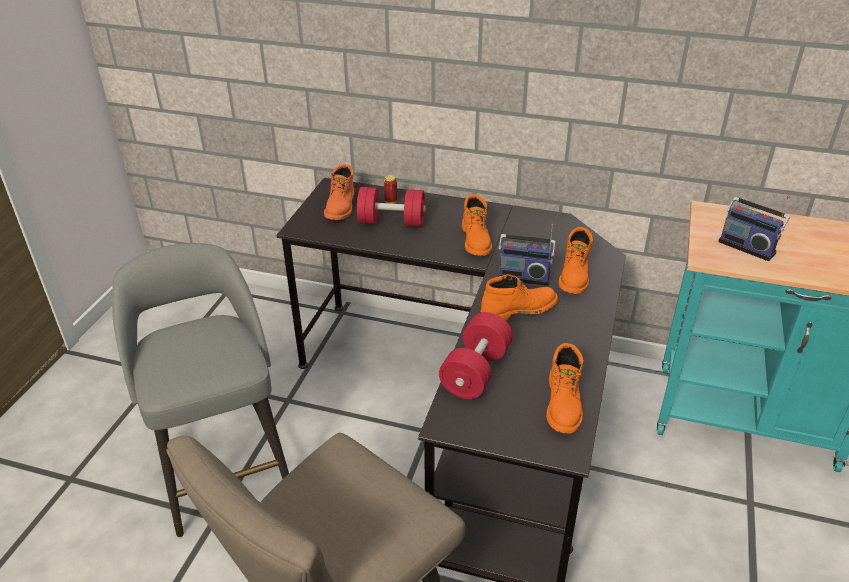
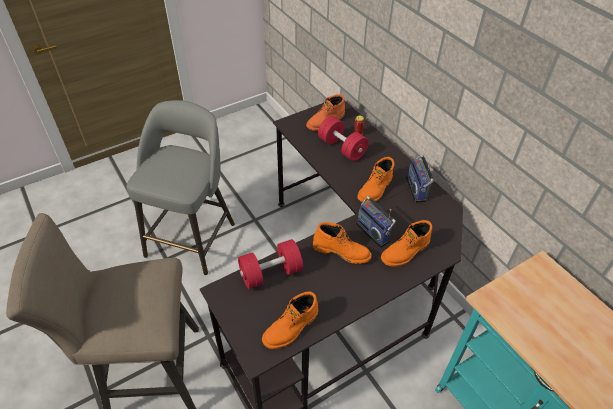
camera: 40 degrees right, 10 degrees up
radio [718,196,790,261] -> radio moved to [406,155,434,203]

